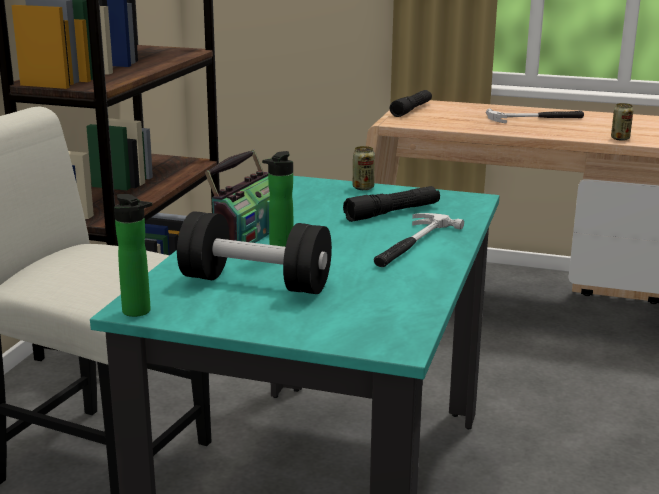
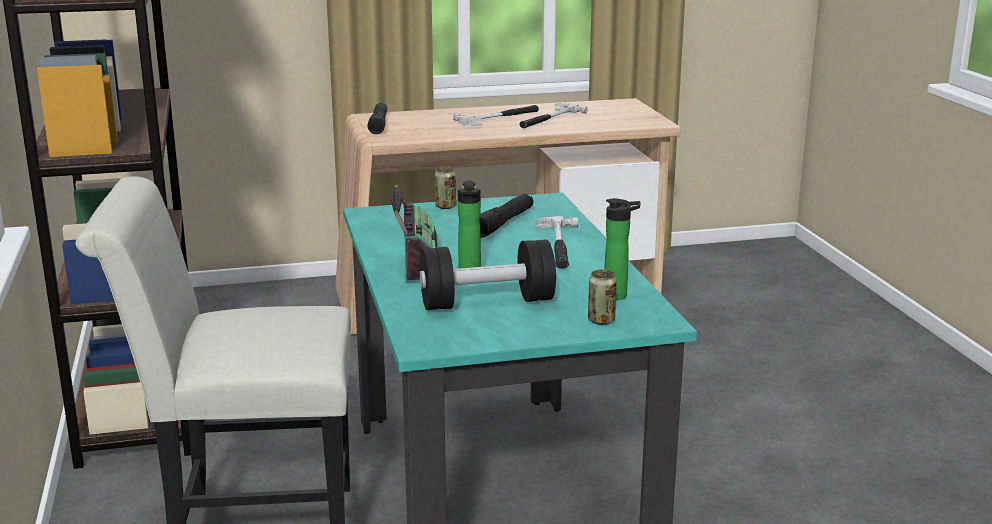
camera: 30 degrees left, 0 degrees up
bottle [114,194,152,317] -> bottle moved to [604,198,640,300]
can [611,103,633,141] -> can moved to [588,269,617,325]
none -> hammer [519,103,588,128]

